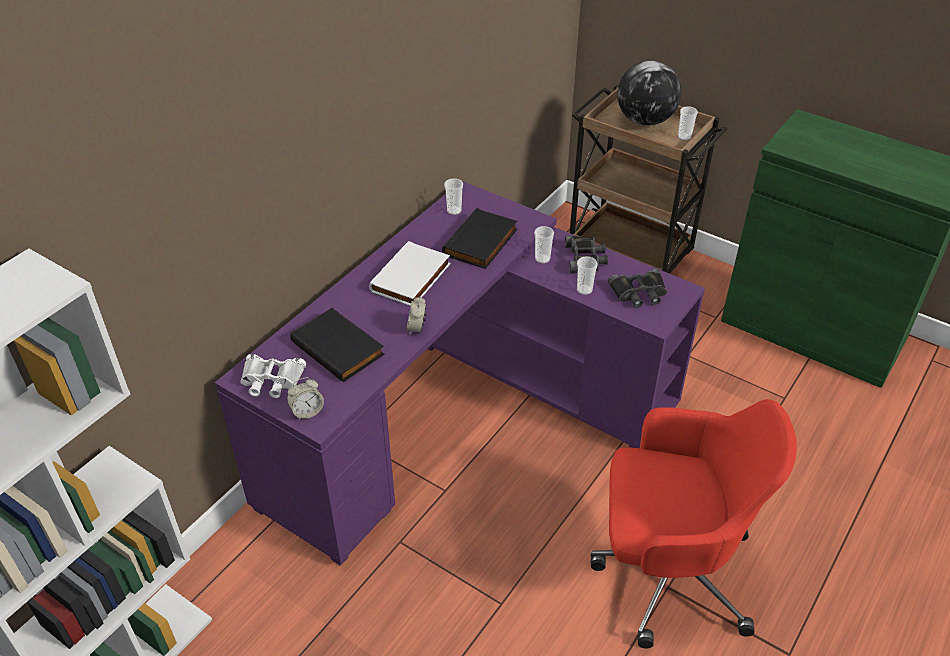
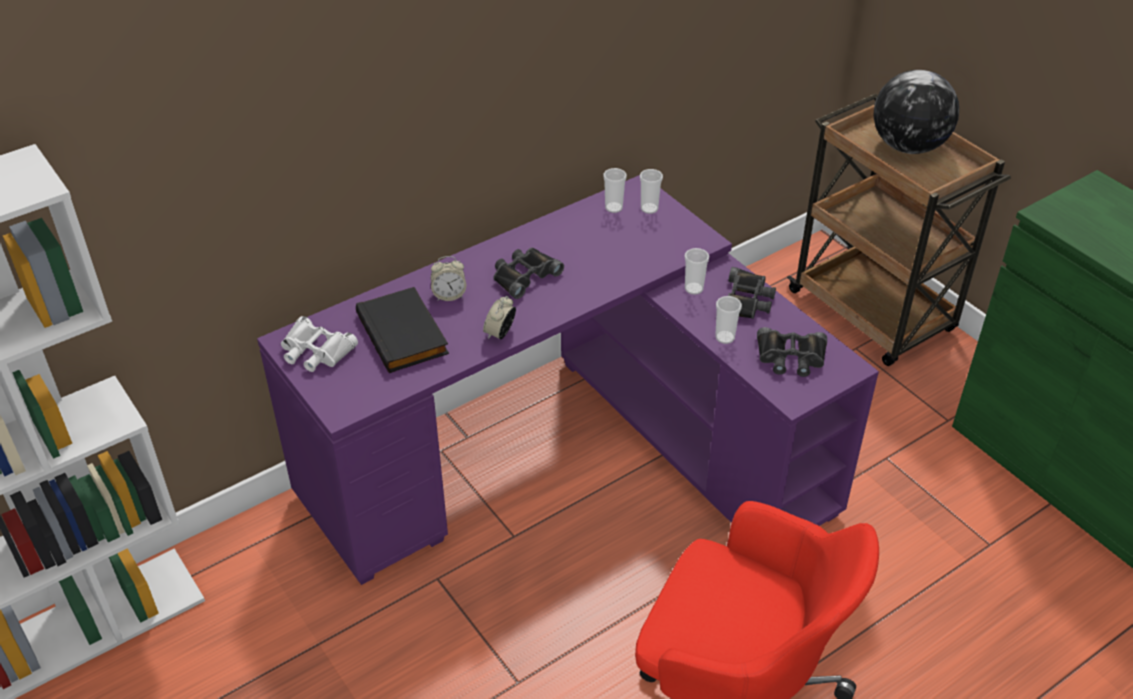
camera: 20 degrees right, 0 degrees up
alarm clock [287,377,324,419] -> alarm clock moved to [431,256,466,301]
white book [369,241,450,306] -> black binoculars [493,247,564,299]
black book [442,208,517,269] -> none
cup [678,106,698,141] -> cup moved to [640,169,663,214]

